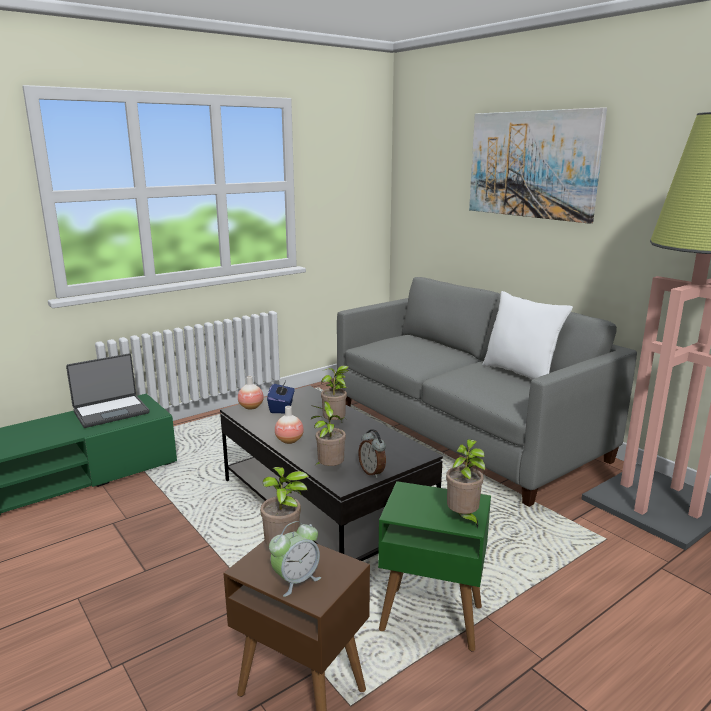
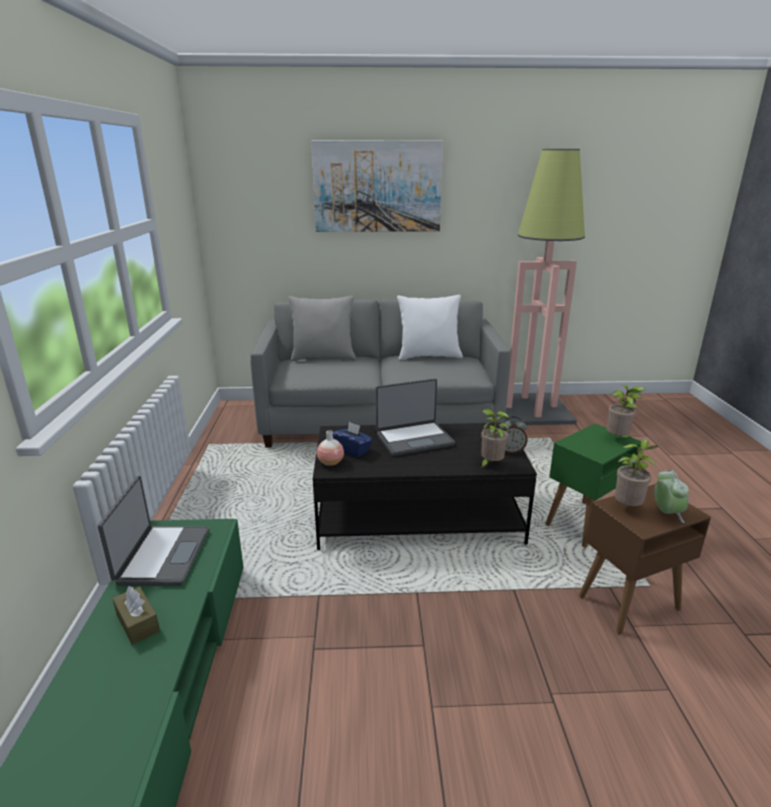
camera: 55 degrees left, 5 degrees up
vase [275,406,304,444] -> none
potted plant [321,365,349,420] -> laptop [376,378,455,456]
none -> brown tissue box [112,586,160,645]
none -> grey pillow [288,296,356,361]

